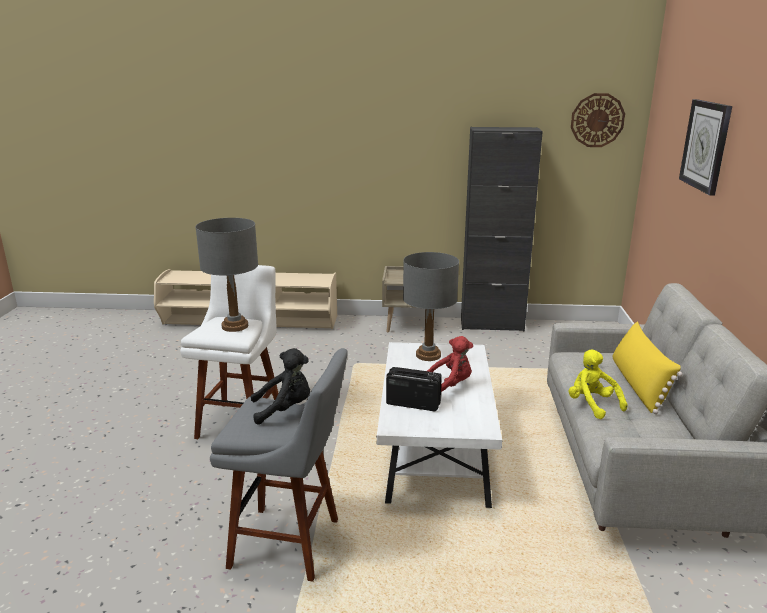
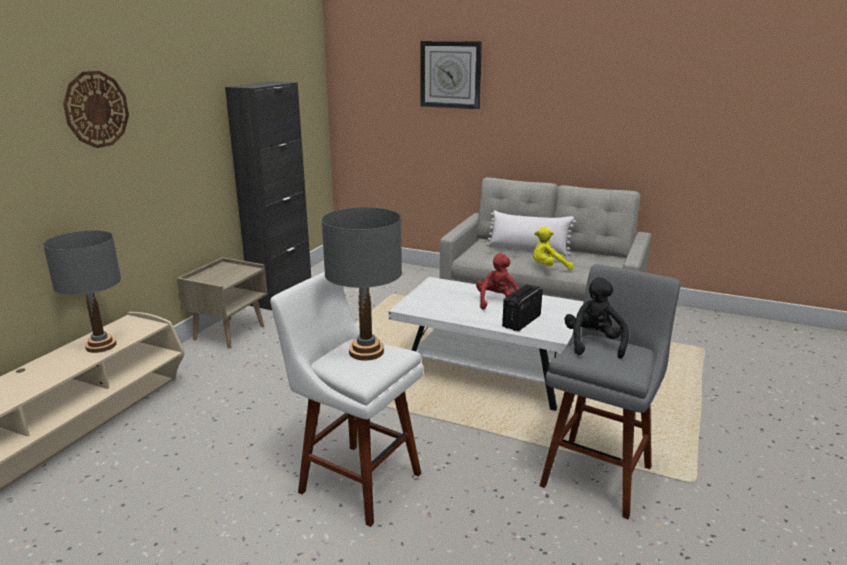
camera: 70 degrees left, 0 degrees up
grey table lamp [403,252,459,361] -> grey table lamp moved to [43,230,121,353]
wall clock [571,93,625,147] -> wall clock moved to [63,71,129,148]
yellow pillow [613,322,683,414] -> white pillow [486,210,576,256]

